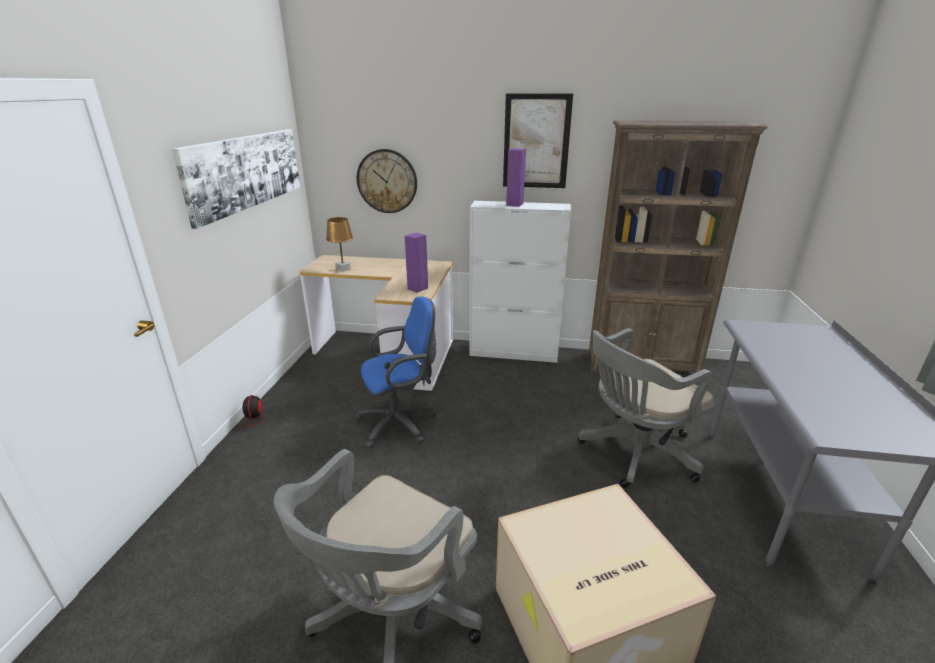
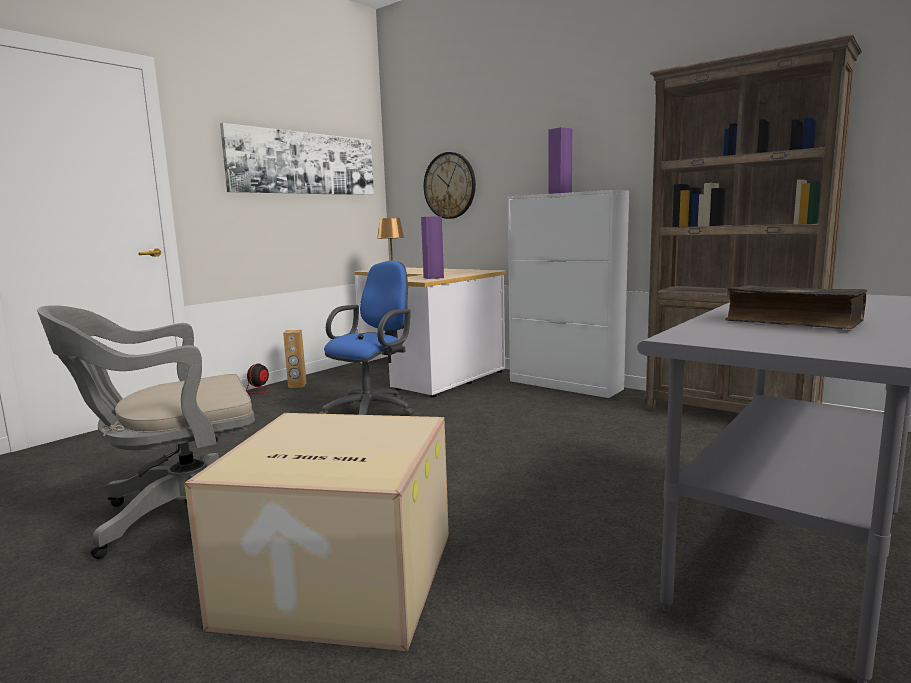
camera: 30 degrees right, 15 degrees down
blue office chair [355,296,437,449] -> blue office chair turned 60 degrees counterclockwise [319,261,414,416]
picture [503,93,573,188] -> none
grey office chair [577,328,714,488] -> none
none -> brown speaker [283,330,307,388]
none -> book [725,285,867,329]

